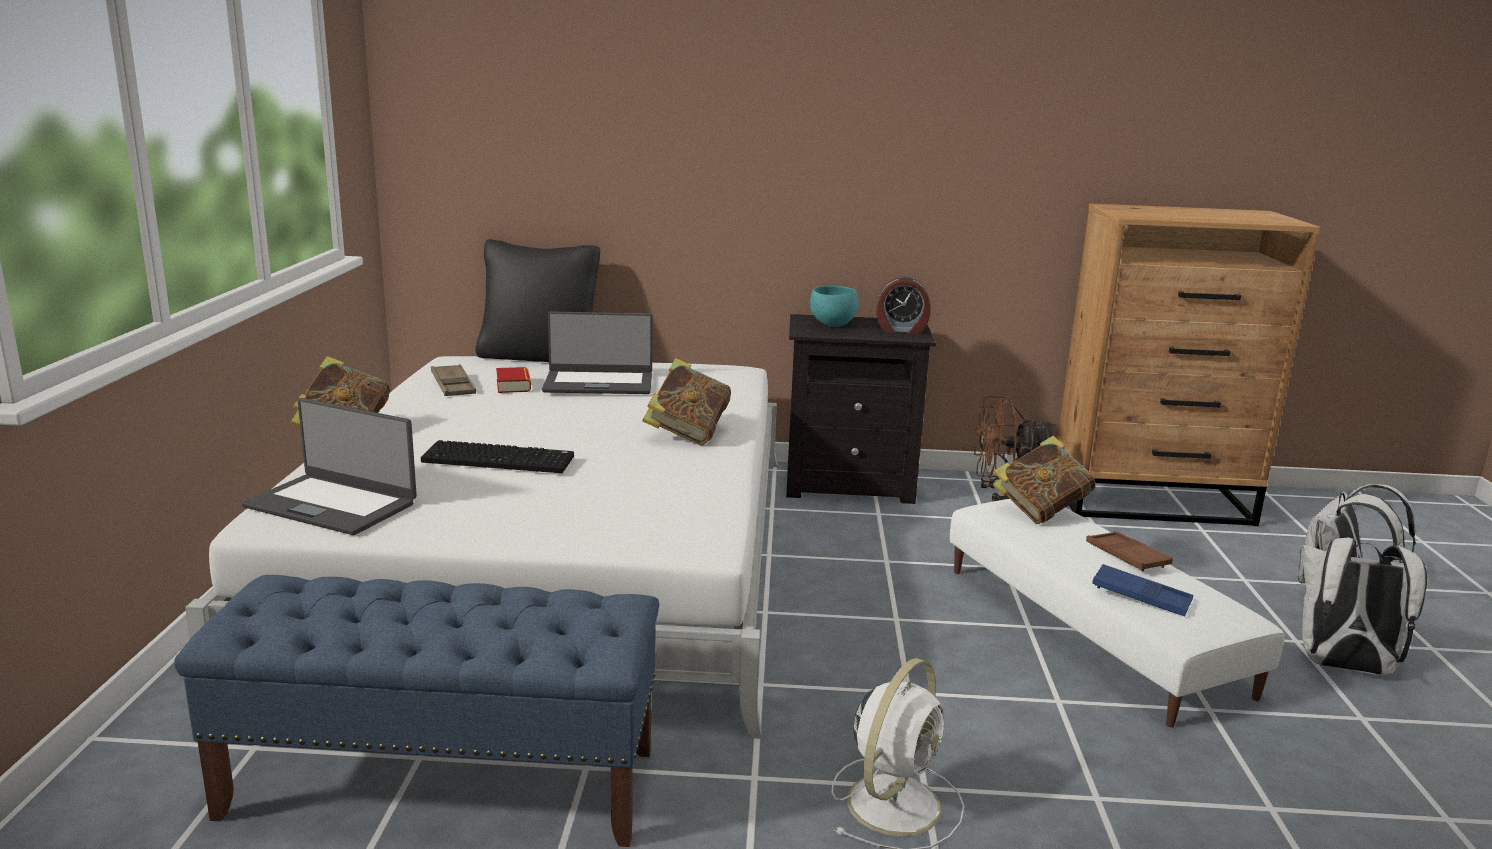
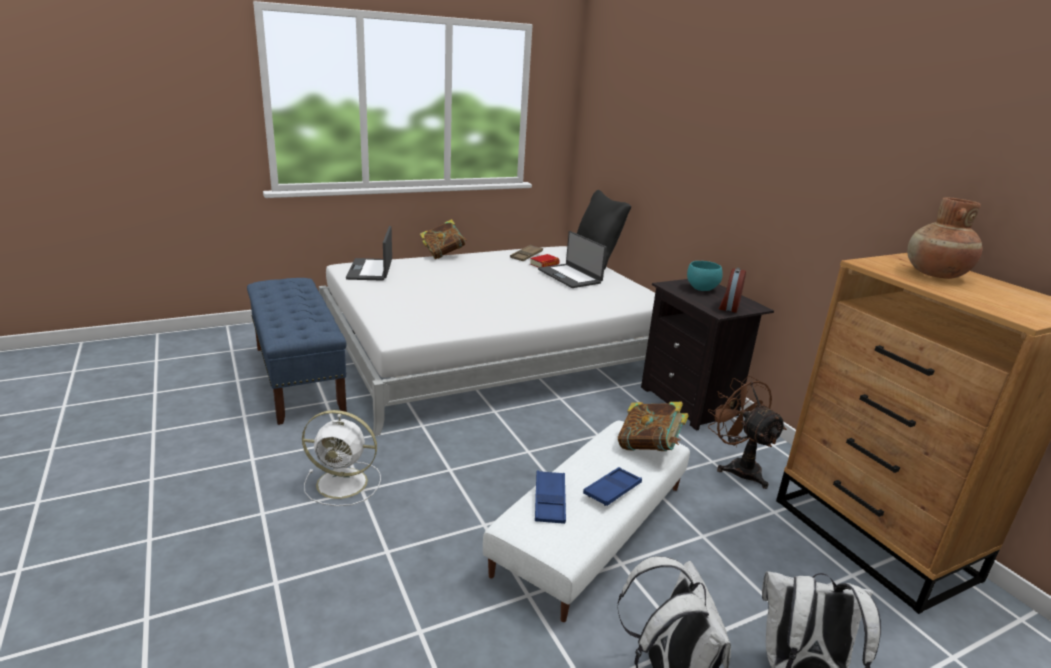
camera: 60 degrees right, 5 degrees up
keyboard [421,440,574,473] -> none
book [642,358,731,445] -> none
alarm clock [876,276,931,334] -> alarm clock turned 45 degrees clockwise [719,268,746,313]
brown tray [1086,531,1173,571] -> blue tray [583,467,642,506]
none -> brown vase [907,197,982,279]

